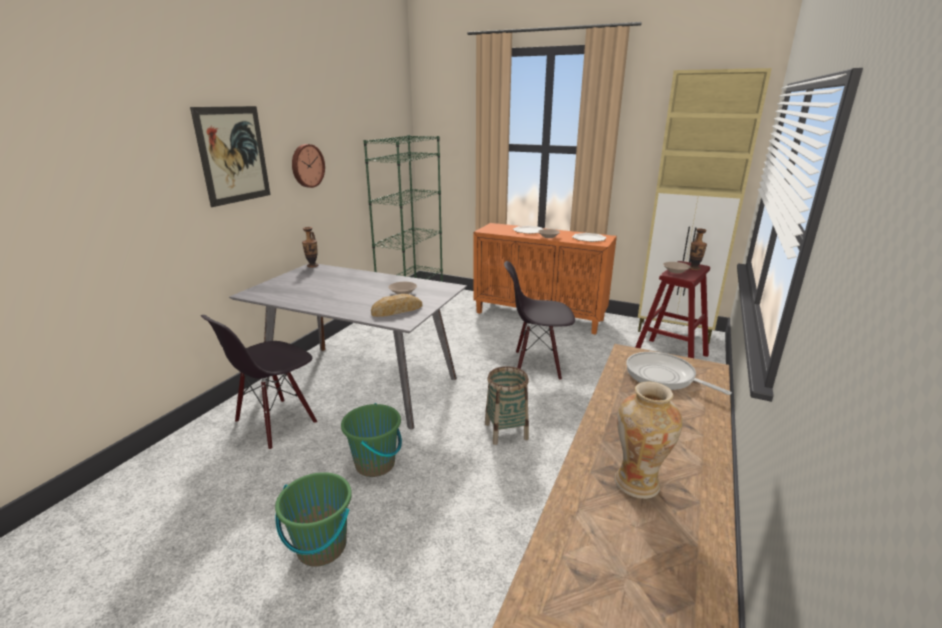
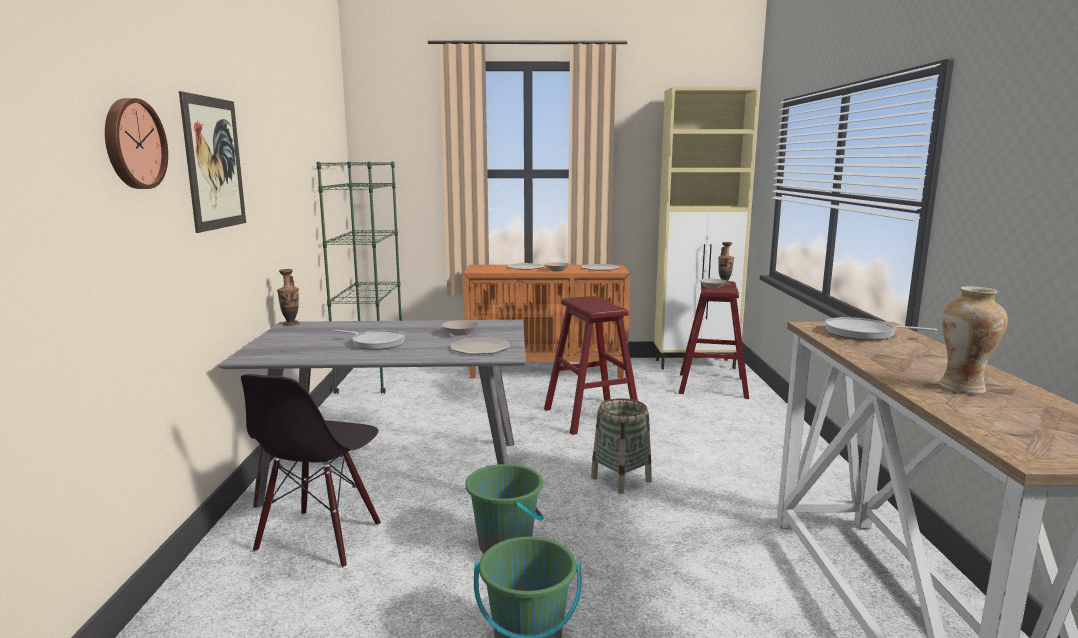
camera: 25 degrees left, 10 degrees down
wall clock [292,144,325,188] -> wall clock moved to [105,98,168,189]
bread [371,294,422,317] -> plate [451,337,510,354]
black chair [504,261,575,380] -> red stool [544,296,638,435]
none -> frying pan [335,330,405,350]

